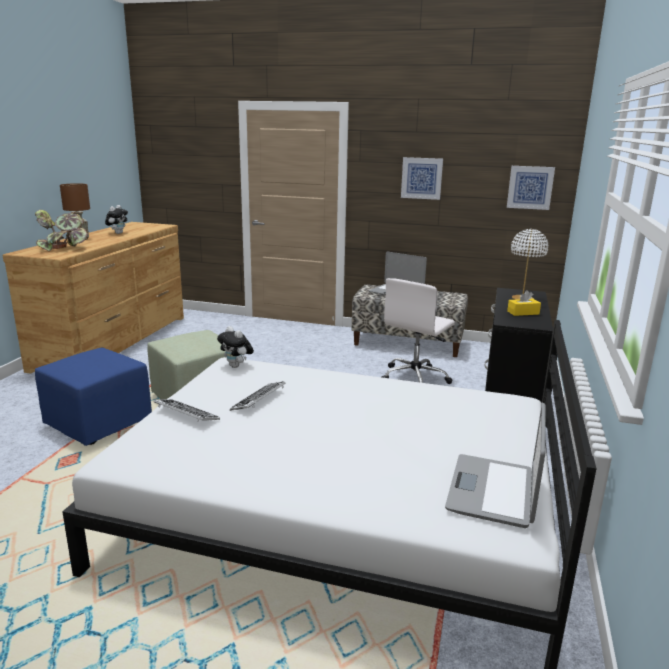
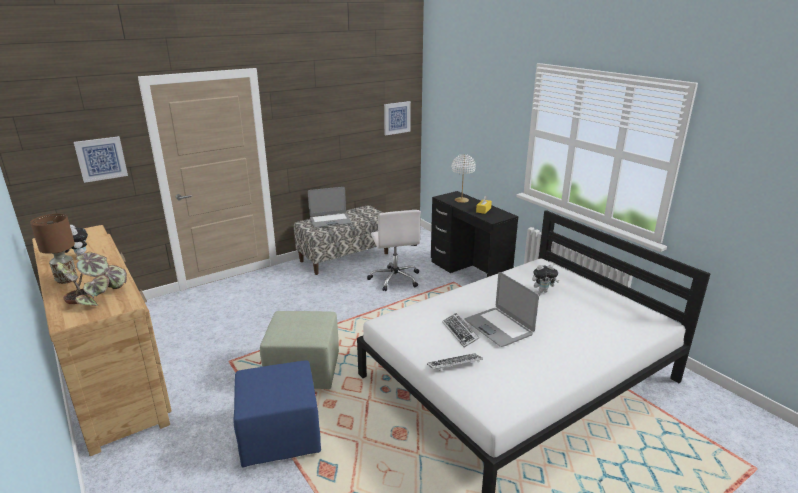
camera: 50 degrees left, 5 degrees up
plush toy [217,326,254,368] -> plush toy moved to [532,264,559,292]
picture [401,157,443,200] -> picture moved to [74,136,128,183]
laptop [445,403,546,528] -> laptop moved to [464,272,539,347]

